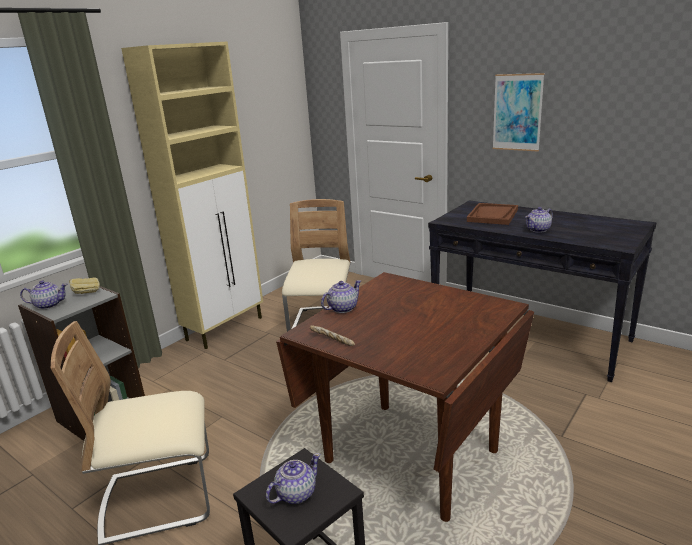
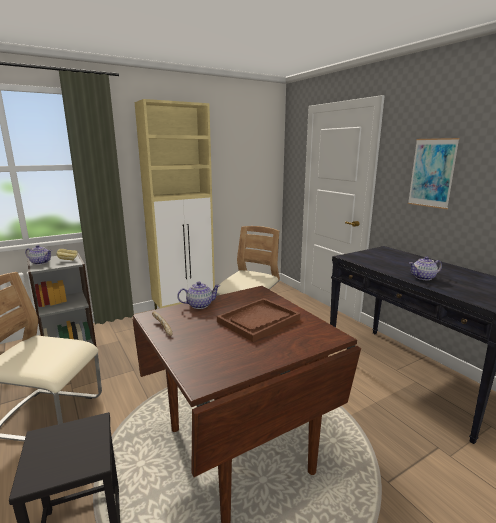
camera: 20 degrees right, 5 degrees down
teapot [266,453,321,504] -> none
brown tray [467,203,518,225] -> brown tray moved to [217,298,300,342]

